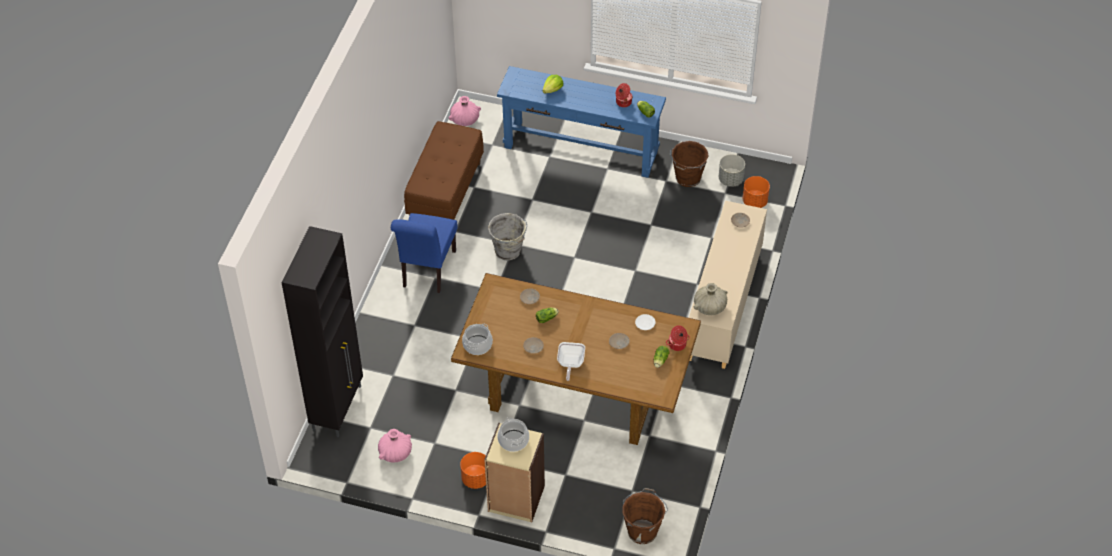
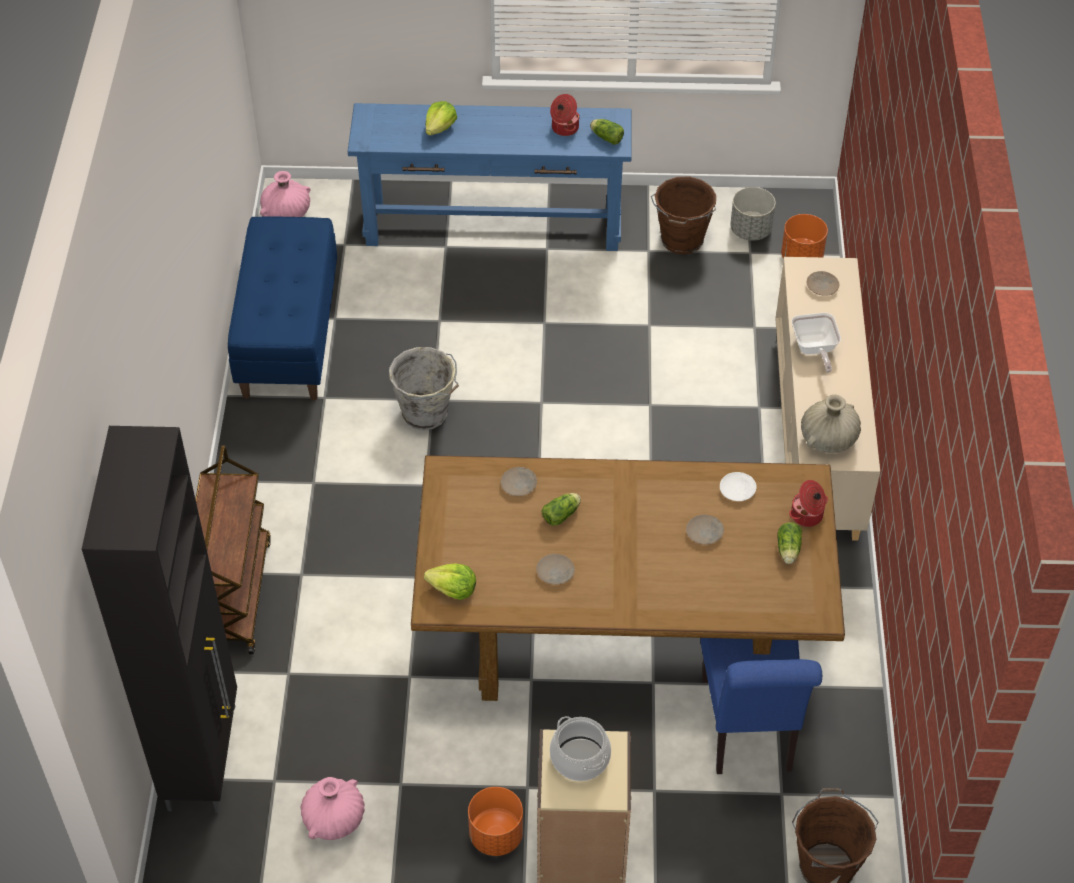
camera: 15 degrees left, 0 degrees up
blue chair [391,213,457,293] -> blue chair moved to [700,638,822,774]
brown bench [404,121,484,220] -> blue bench [228,216,337,400]
cooking pot [462,324,493,355] -> lettuce [424,564,476,600]
frying pan [557,342,585,381] -> frying pan moved to [791,313,841,373]
none -> brown cart [195,445,271,654]

